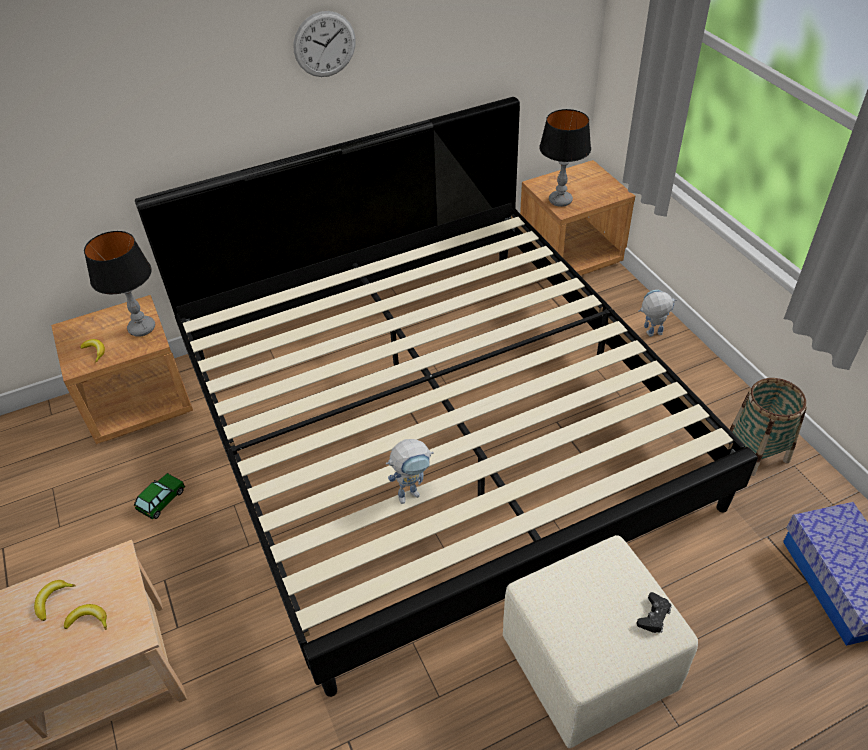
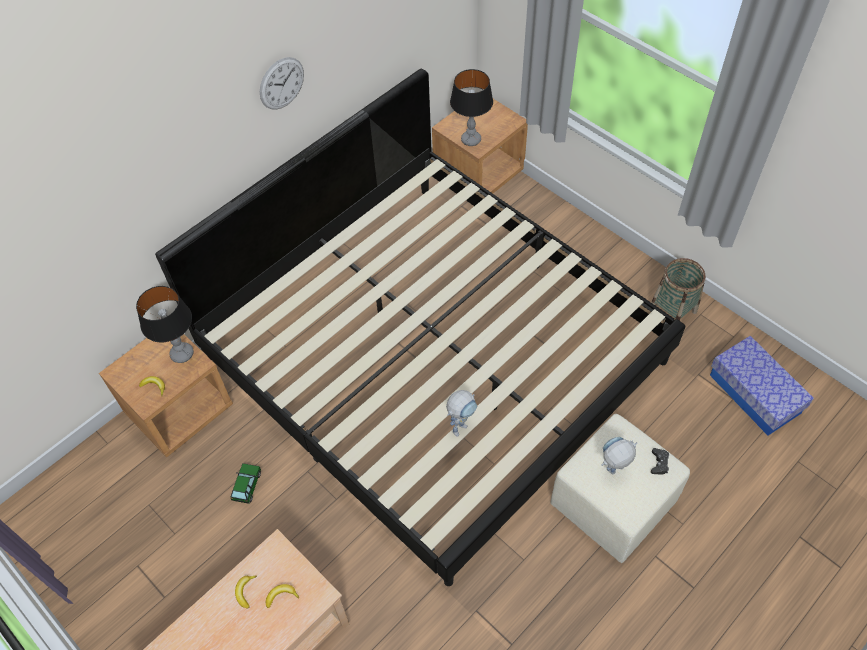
camera: 20 degrees left, 10 degrees up
toy robot [638,290,677,337] -> toy robot moved to [601,437,638,474]

